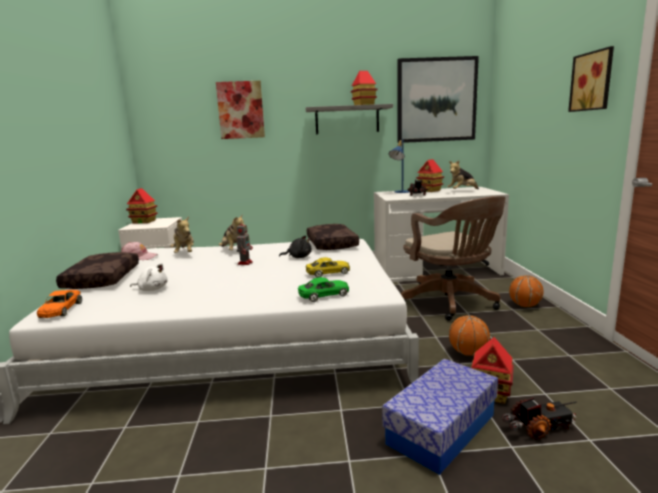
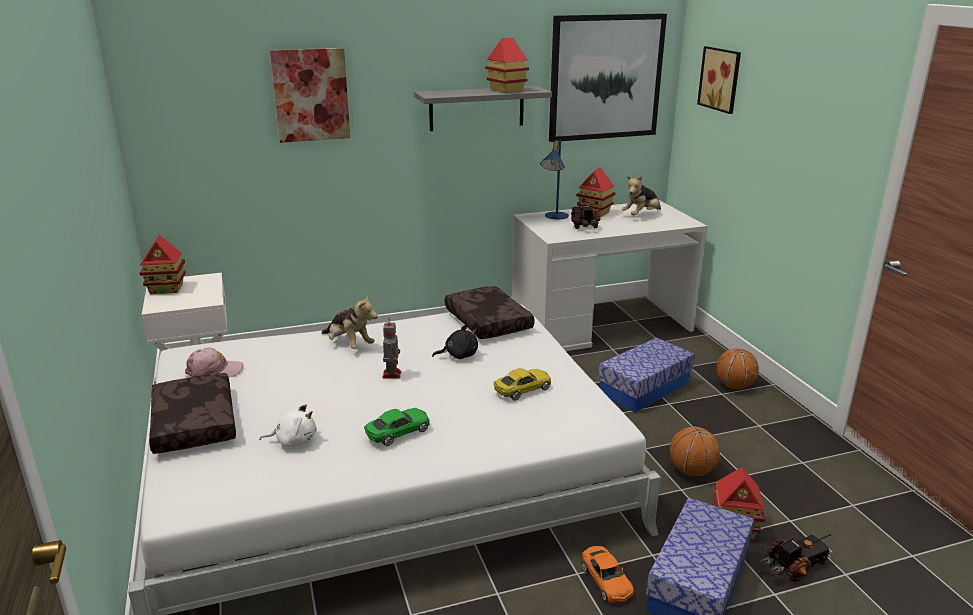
camera: 15 degrees left, 10 degrees up
orange toy car [37,290,82,318] -> orange toy car moved to [581,546,634,602]
plush toy [170,216,194,253] -> none
green toy car [298,277,349,302] -> green toy car moved to [364,408,430,446]
brown office chair [401,196,506,321] -> storage box [598,338,695,412]
picture [568,46,614,112] -> picture moved to [697,46,741,114]

